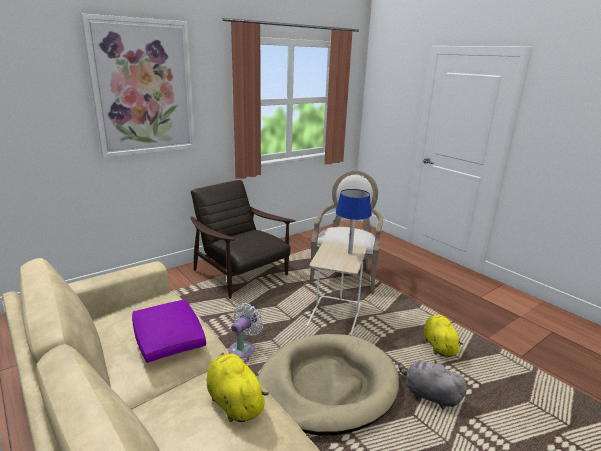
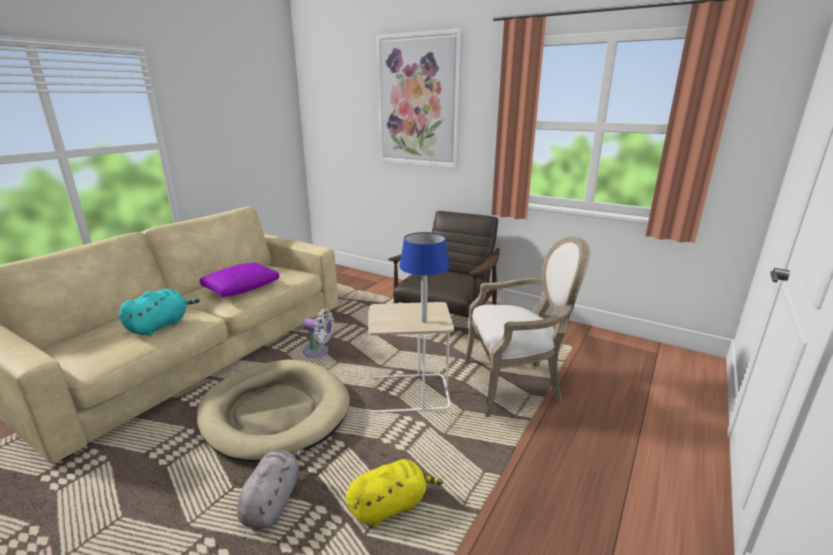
camera: 70 degrees right, 0 degrees up
yellow plush toy [207,353,269,422] -> turquoise plush toy [119,289,200,336]

